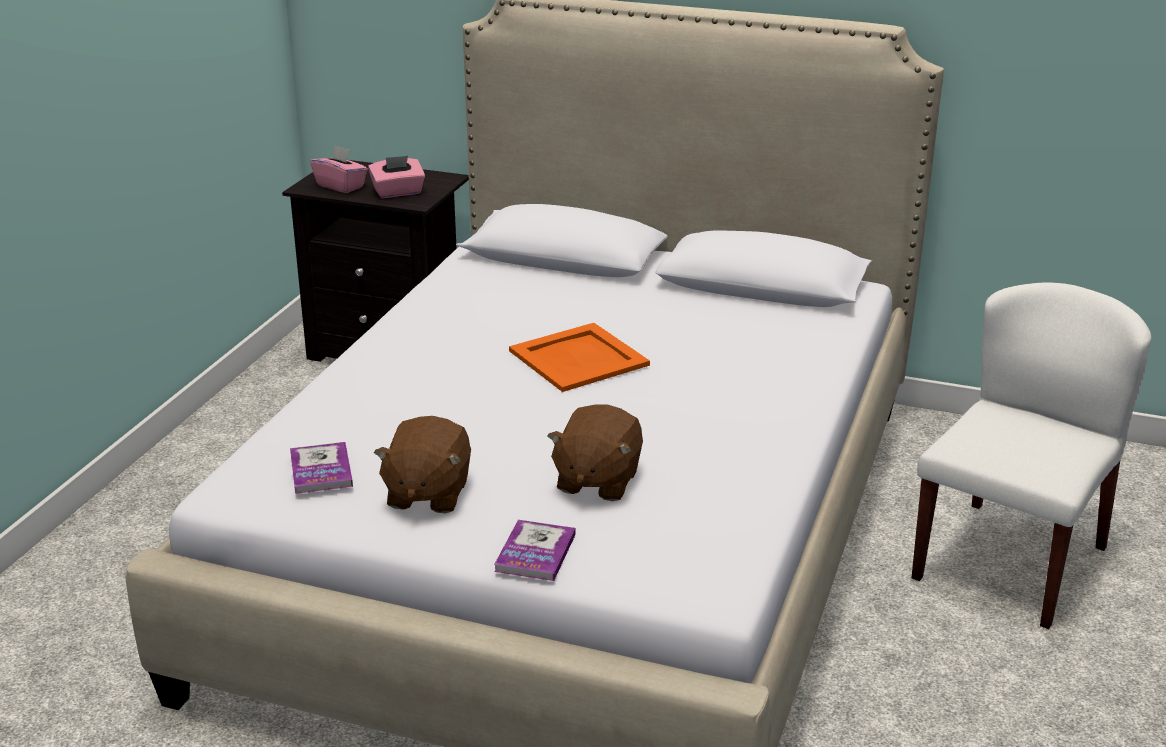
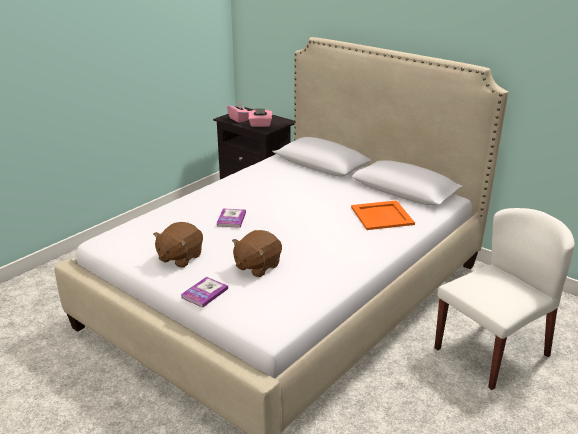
camera: 20 degrees right, 0 degrees up
book [290,442,353,494] -> book moved to [217,208,246,228]
orange tray [509,323,650,392] -> orange tray moved to [351,200,415,230]

